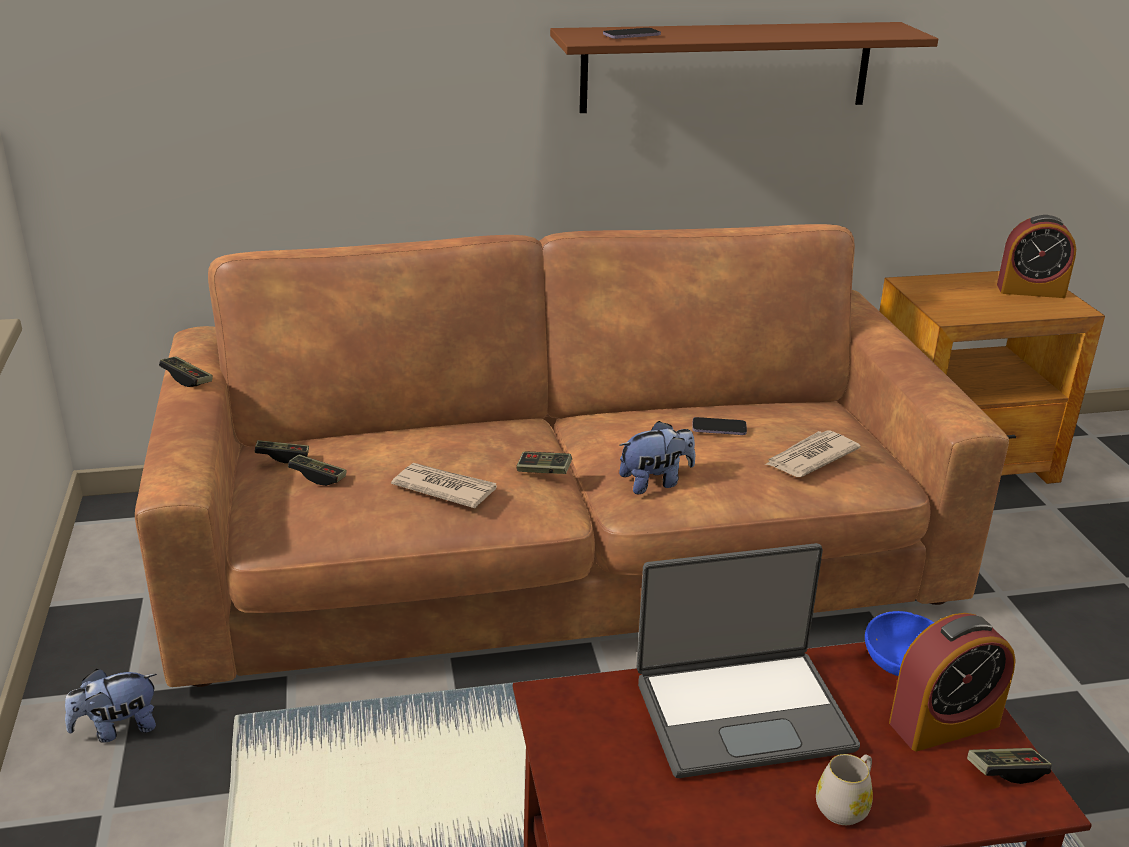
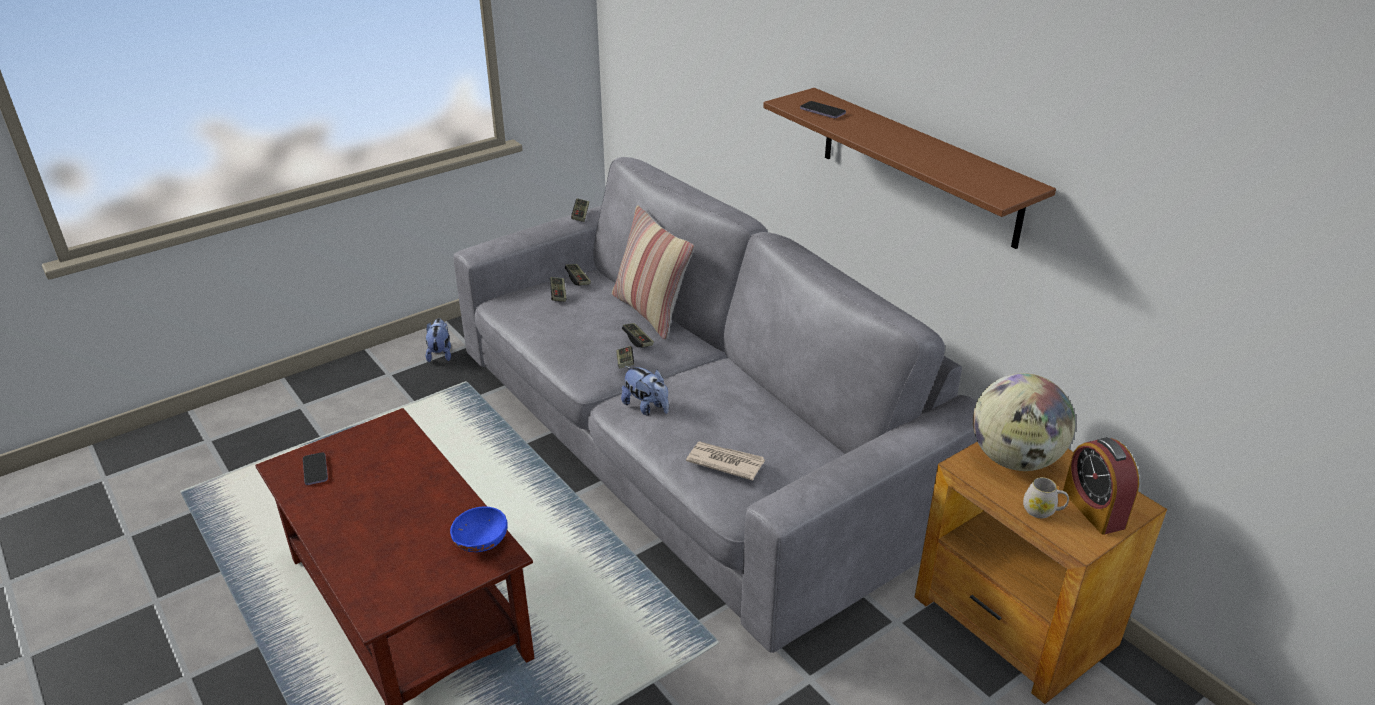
camera: 65 degrees right, 5 degrees up
plush toy [65,669,157,743] -> plush toy turned 45 degrees clockwise [426,318,451,362]
brown sofa [135,224,1009,687] -> grey sofa [453,157,977,653]
newspaper [391,463,497,508] -> none
laptop [636,543,860,778] -> none
phone [692,417,747,435] -> phone moved to [303,452,328,485]
white mug [816,754,873,825] -> white mug moved to [1023,477,1069,518]
alarm clock [889,613,1016,751] -> none
game controller [967,748,1052,784] -> game controller moved to [622,323,654,347]
none -> pillow [612,205,694,340]
none -> globe [973,373,1075,471]

